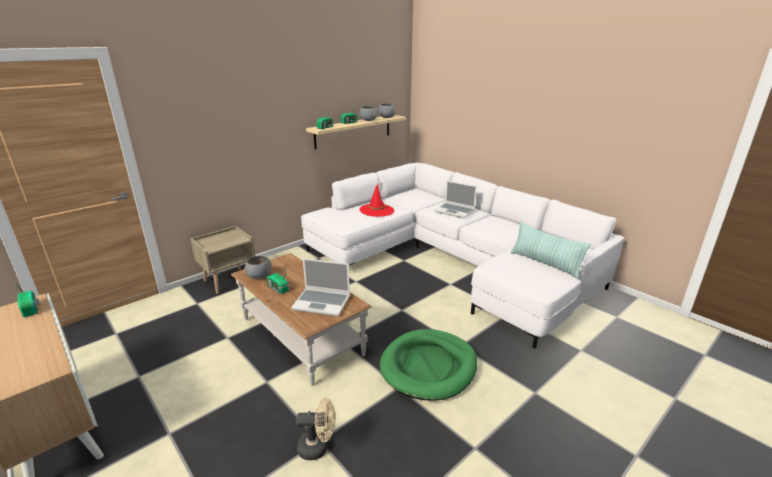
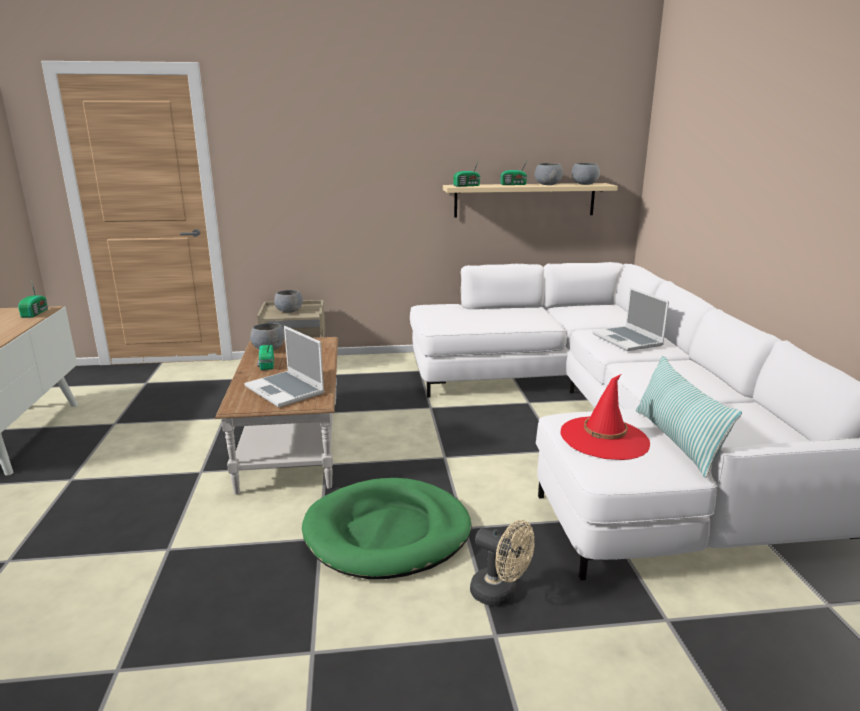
camera: 35 degrees right, 5 degrees down
beige fan [296,397,336,460] -> beige fan moved to [470,520,534,606]
red hat [359,184,394,217] -> red hat moved to [560,374,650,460]
none -> grey bowl [274,290,303,313]

